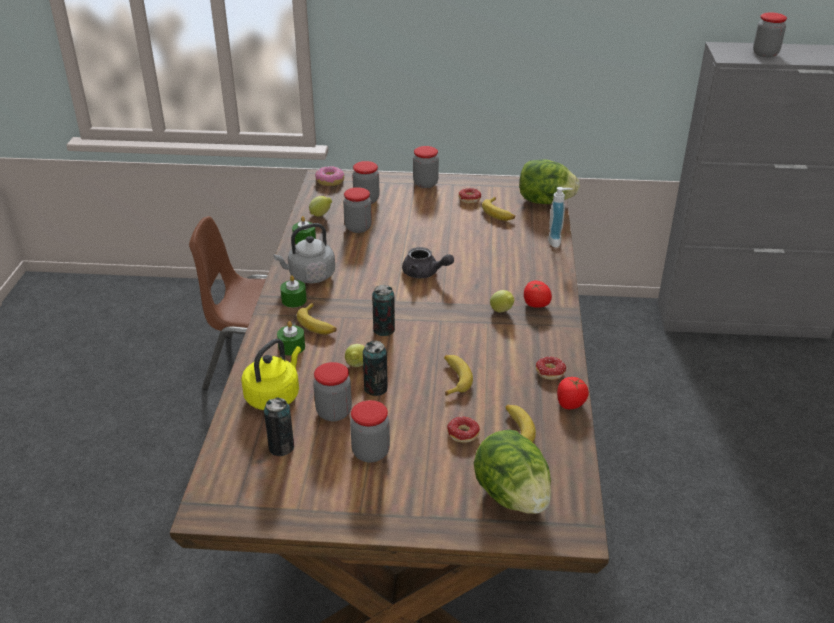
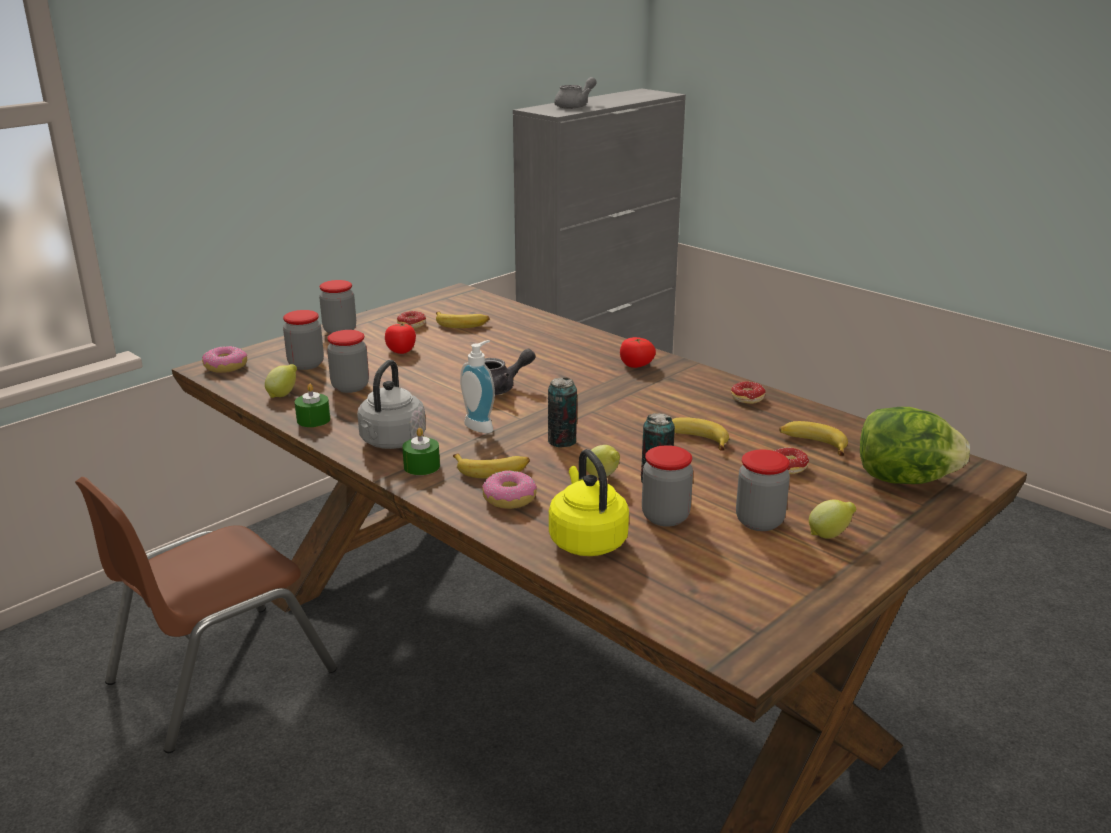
camera: 50 degrees left, 10 degrees down
can [264,397,294,456] -> none
green candle [277,321,305,356] -> donut [482,470,537,509]
lemon [490,290,514,312] -> lemon moved to [809,500,856,539]
lettuce [519,159,580,204] -> none
soap dispenser [548,187,573,247] -> soap dispenser moved to [460,340,495,433]
tomato [557,377,589,409] -> tomato moved to [385,323,416,354]
jar [753,12,787,57] -> grey teapot [554,77,597,109]

